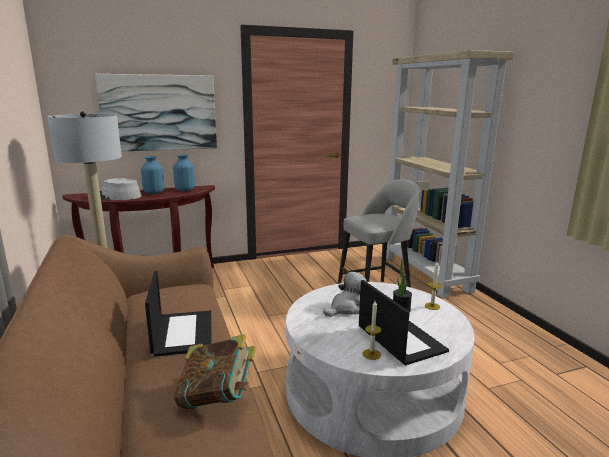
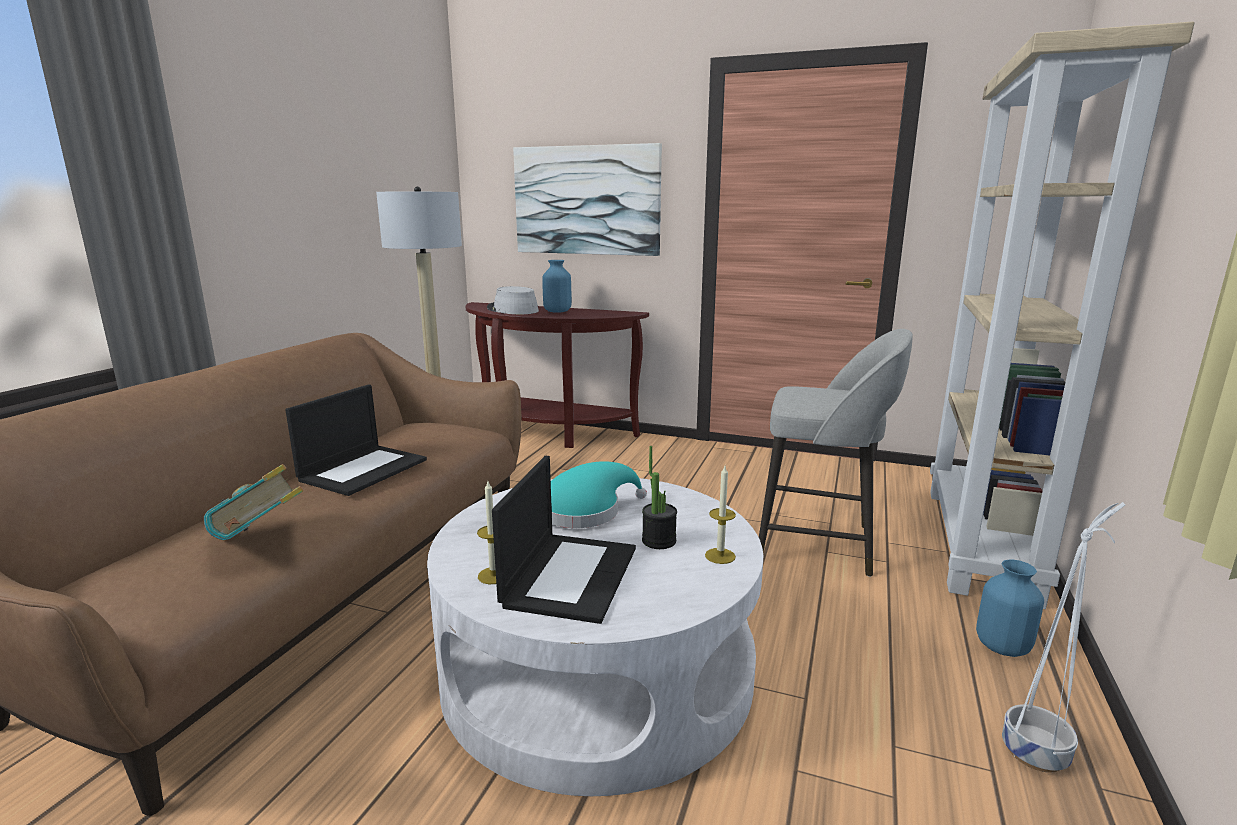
camera: 40 degrees right, 0 degrees up
blue vase [173,154,195,191] -> blue vase moved to [976,559,1044,657]
plush toy [323,272,367,317] -> turquoise hat [551,461,647,528]
none -> white planter [1002,502,1125,773]

